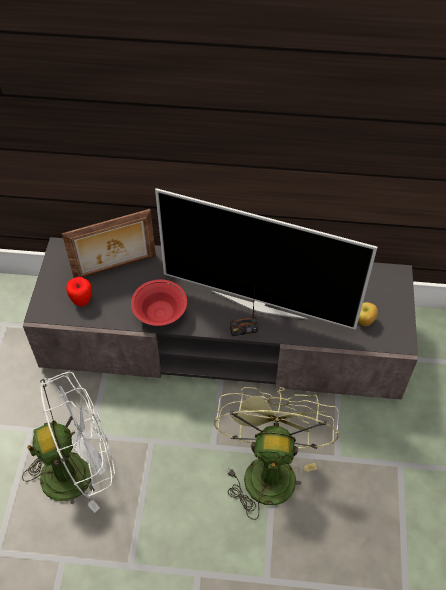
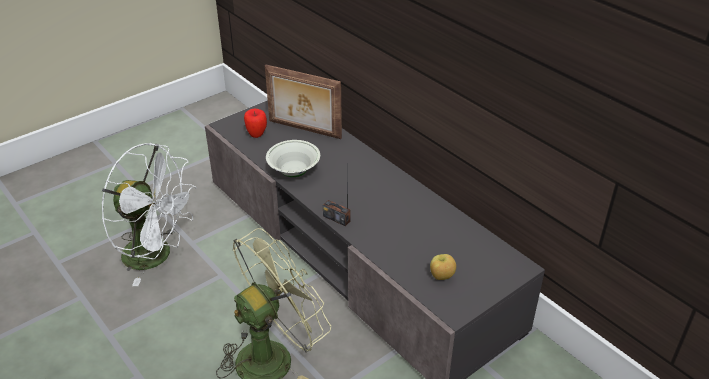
camera: 45 degrees right, 15 degrees down
red bowl [131,279,187,326] -> white bowl [266,140,320,177]
television [155,188,377,330] -> none

